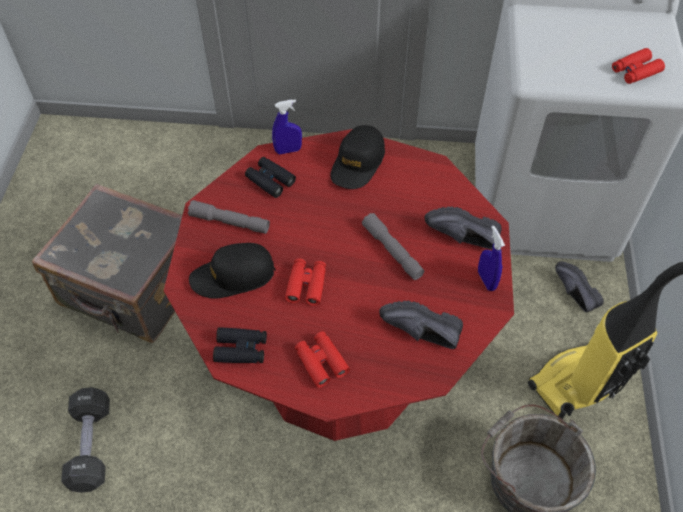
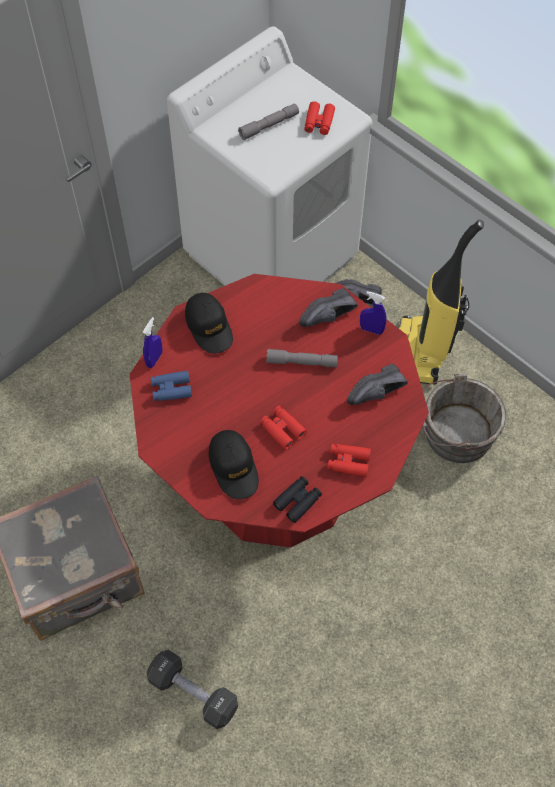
camera: 50 degrees left, 5 degrees up
grey flashlight [188,200,270,234] -> grey flashlight moved to [238,103,299,140]
black cap [189,243,276,299] -> black cap turned 45 degrees counterclockwise [209,430,259,499]
black binoculars [245,157,296,198] -> blue binoculars [151,371,192,401]

